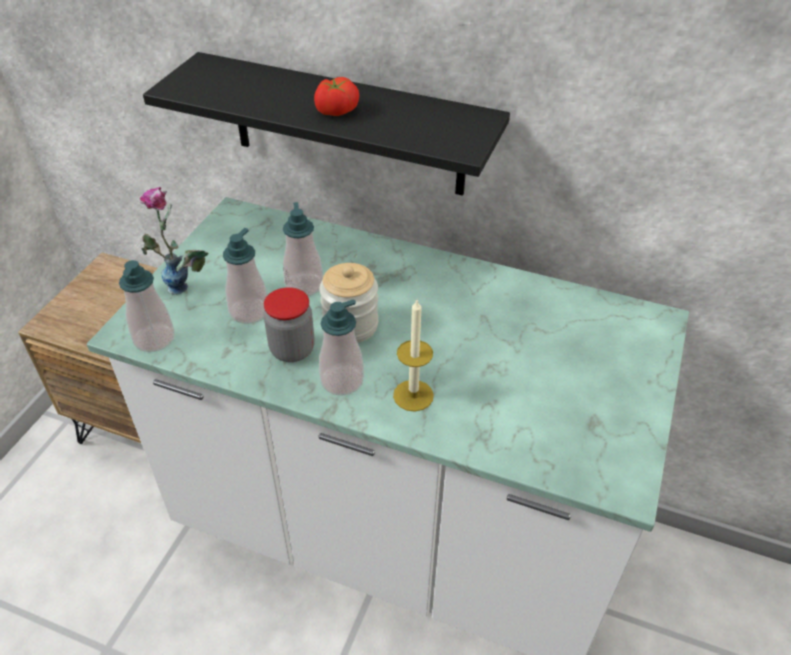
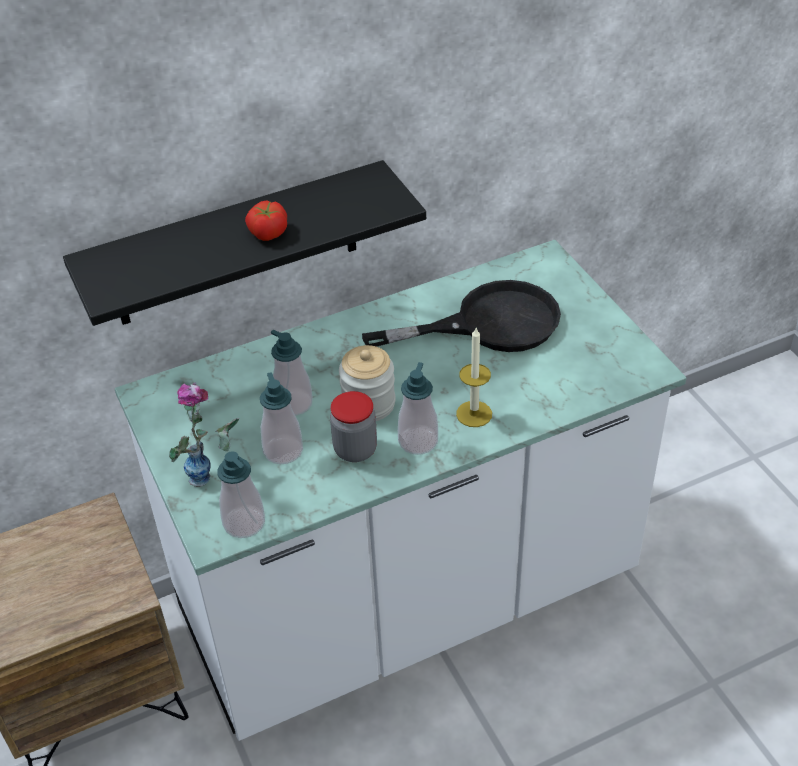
camera: 45 degrees left, 0 degrees up
none -> black frying pan [362,280,561,352]

